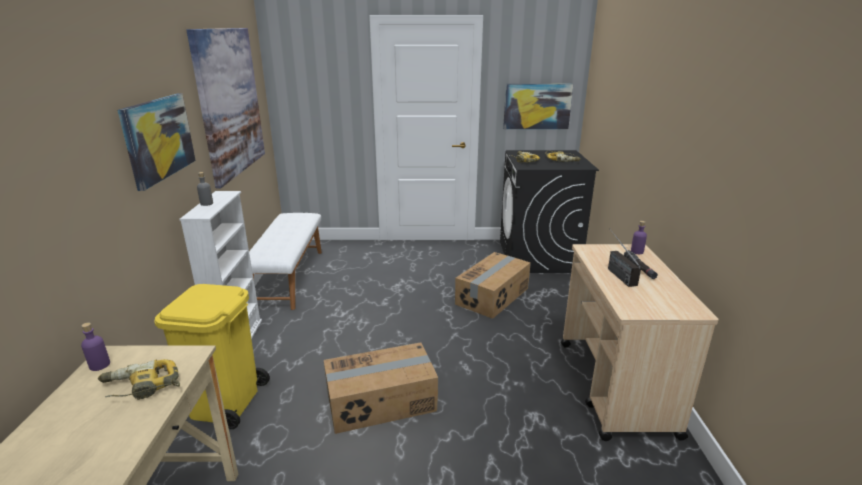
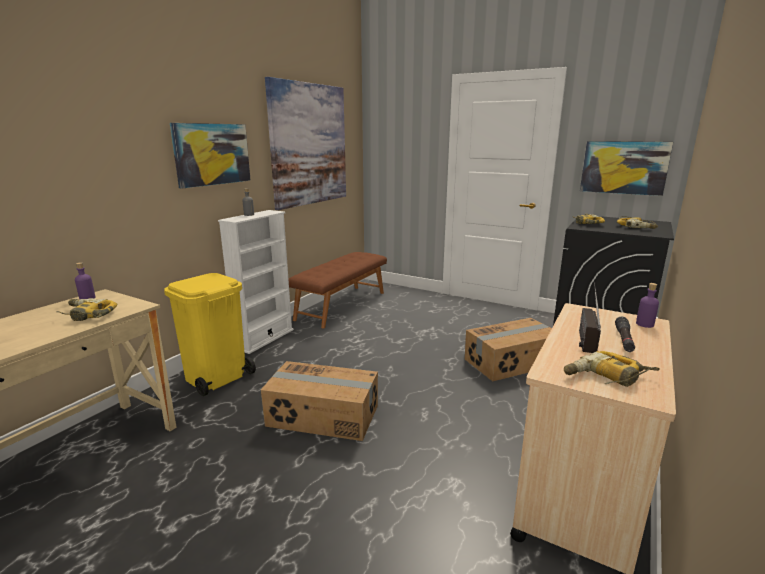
camera: 30 degrees right, 5 degrees down
white bench [249,213,322,310] -> brown bench [288,252,387,329]
none -> power drill [564,351,660,387]

